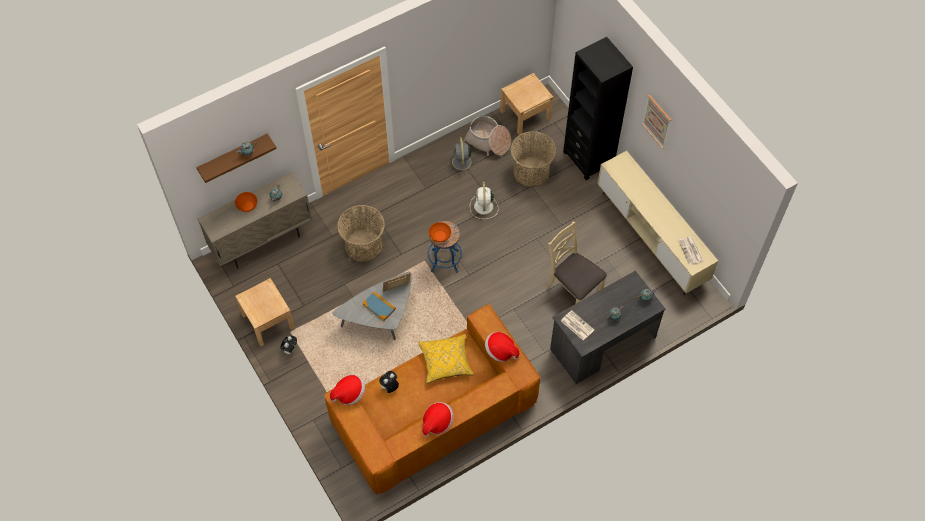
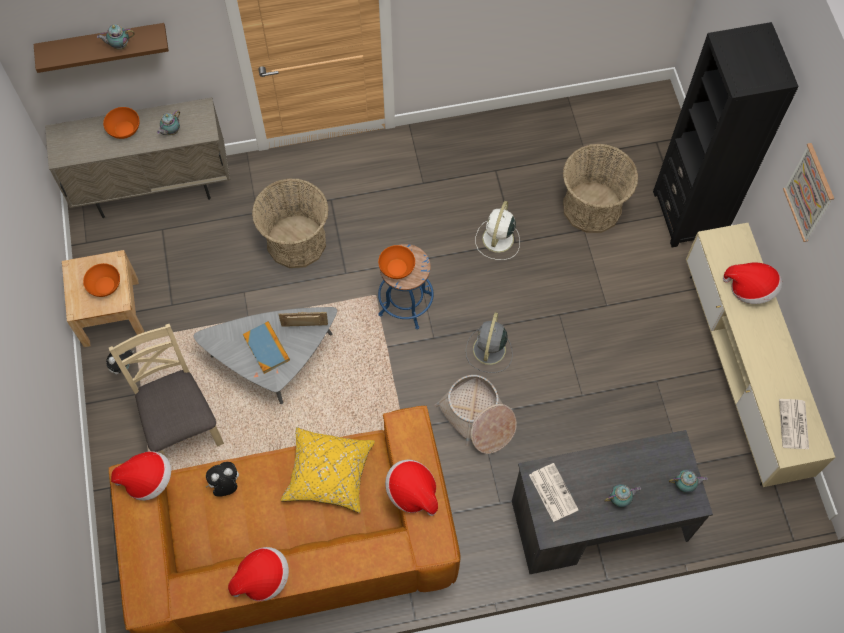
camera: 20 degrees right, 5 degrees up
grey fan [448,137,476,174] -> grey fan moved to [466,312,513,373]
basket [463,116,511,156] -> basket moved to [434,375,517,454]
beige nightstand [500,73,553,135] -> none
beige chair [546,221,607,304] -> beige chair moved to [109,324,224,465]
none -> orange bowl [83,263,120,297]
none -> hat [723,262,782,304]

